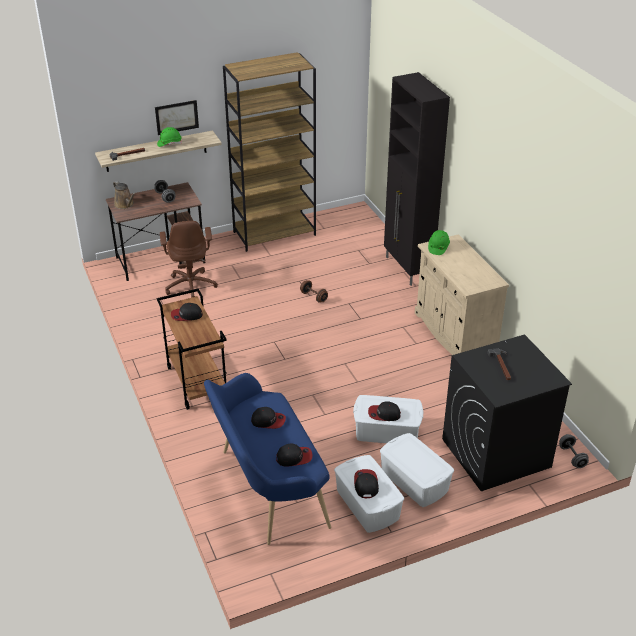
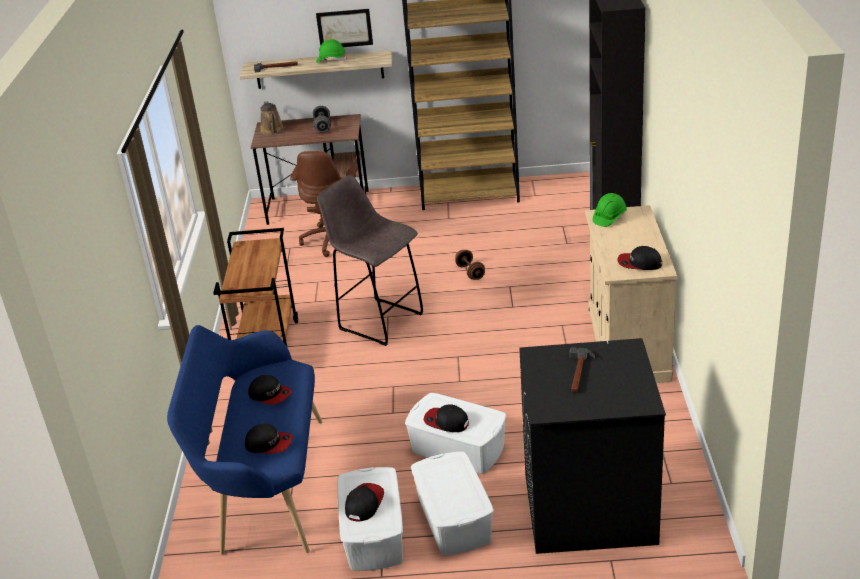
camera: 25 degrees right, 5 degrees down
cap [171,303,203,321] -> cap moved to [618,246,662,270]
grey dumbbell [559,434,589,468] -> none
none -> grey stool [317,175,423,346]

